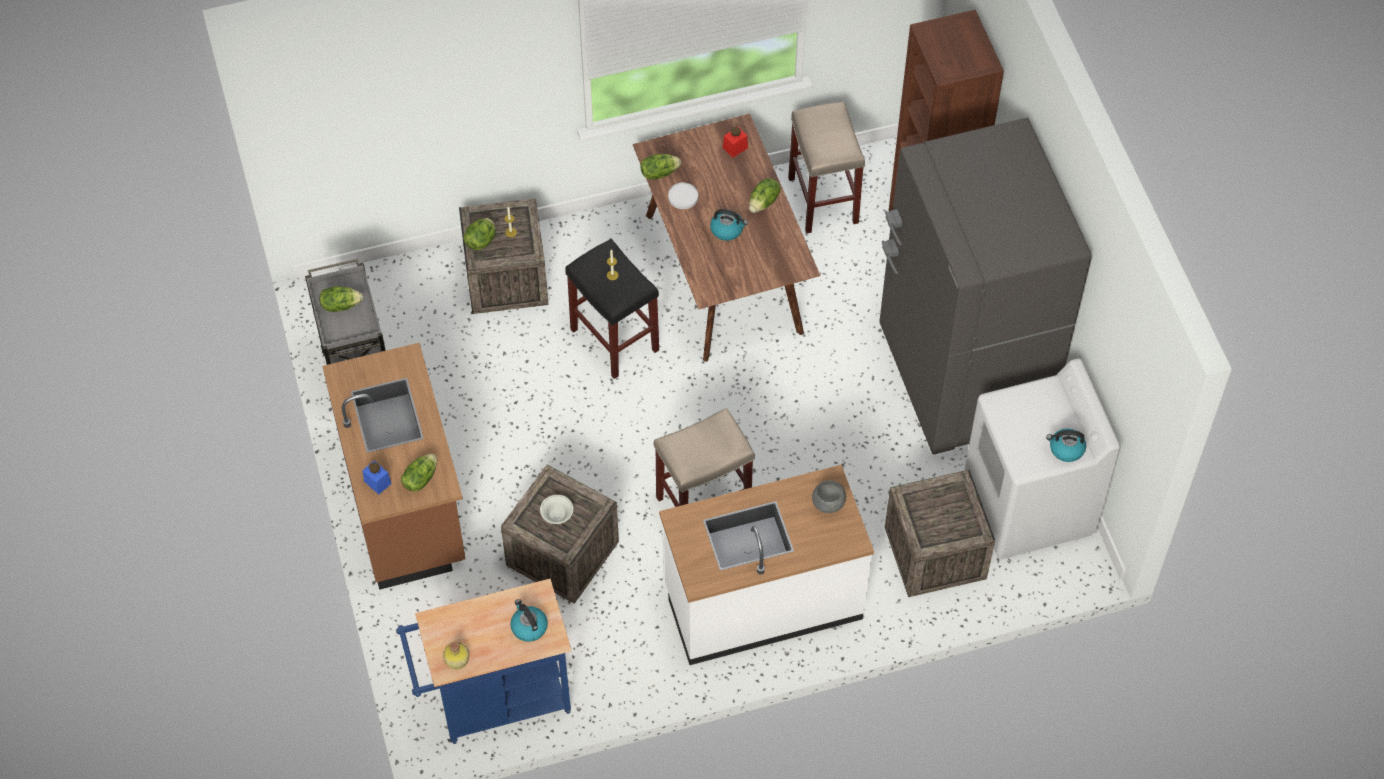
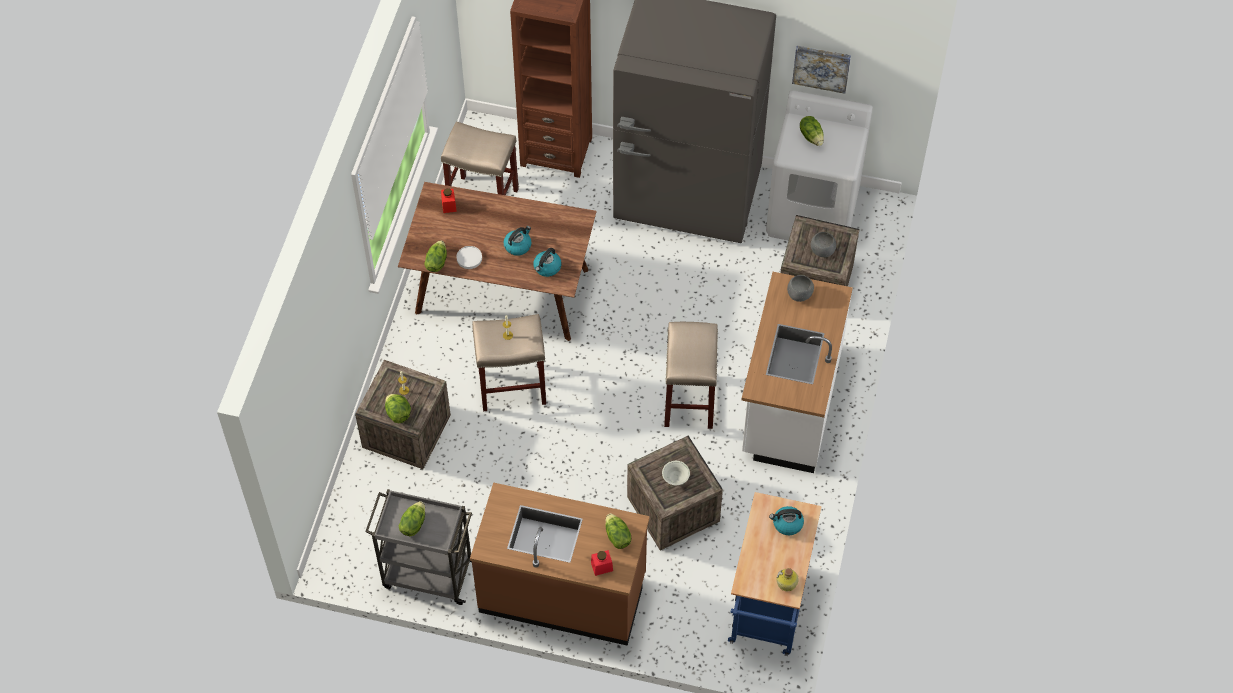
camera: 60 degrees left, 0 degrees up
blue jar [363,460,392,495] -> red jar [591,550,613,576]
black stool [565,239,659,379] -> beige stool [472,314,546,411]
lettuce [749,178,780,213] -> lettuce moved to [800,116,824,146]
kettle [1046,428,1086,462] -> kettle moved to [533,248,562,277]
none -> picture [792,45,851,94]
none -> grey bowl [811,232,836,257]

